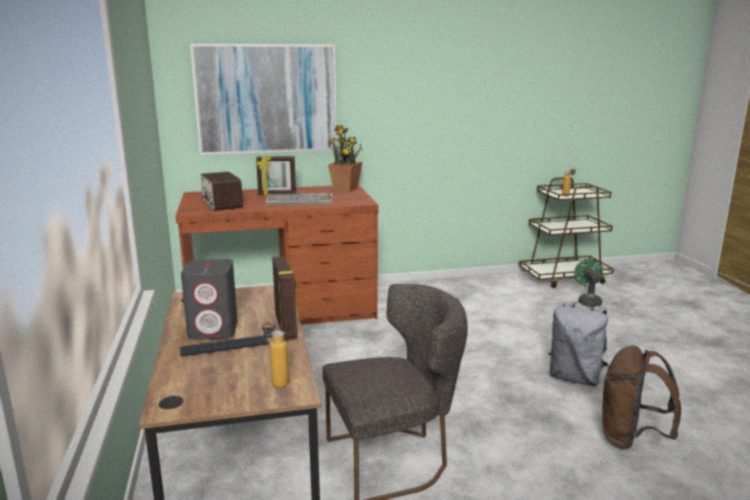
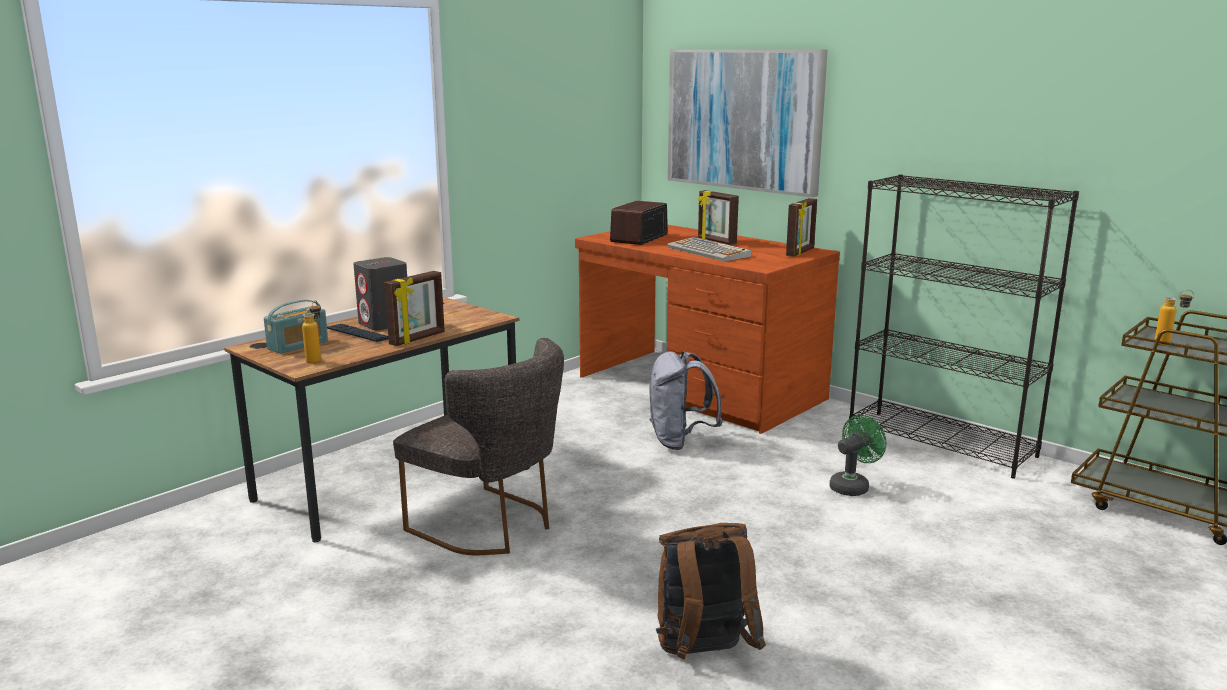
camera: 55 degrees right, 0 degrees up
potted plant [328,125,363,192] -> picture frame [786,198,817,257]
grey backpack [548,302,608,386] -> grey backpack moved to [649,351,722,450]
green fan [574,259,603,307] -> green fan moved to [829,415,886,496]
none -> radio [264,300,328,354]
none -> black bookcase [849,174,1079,479]

